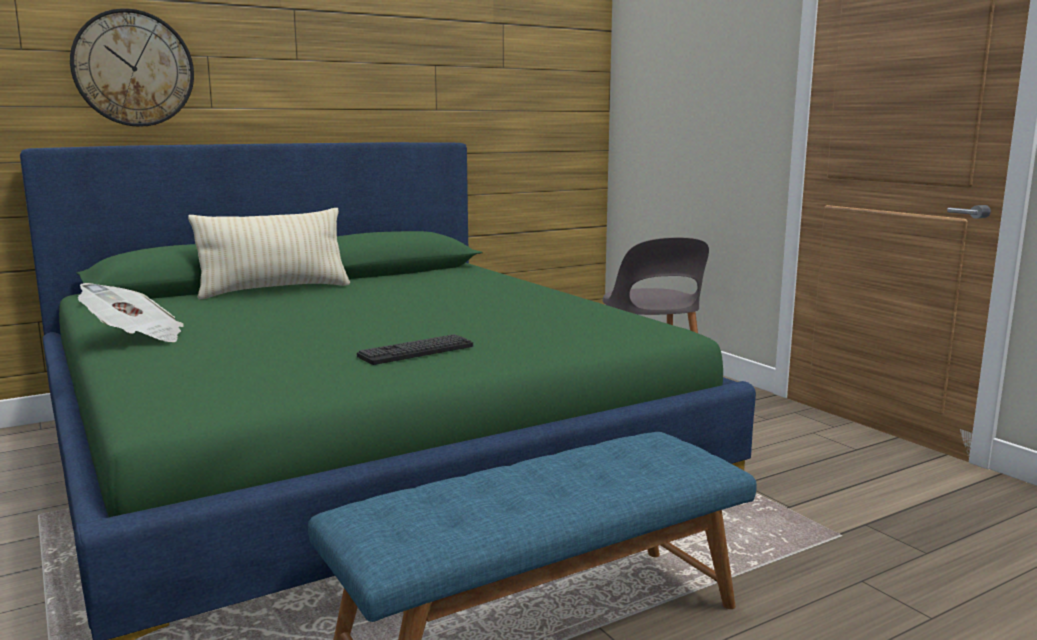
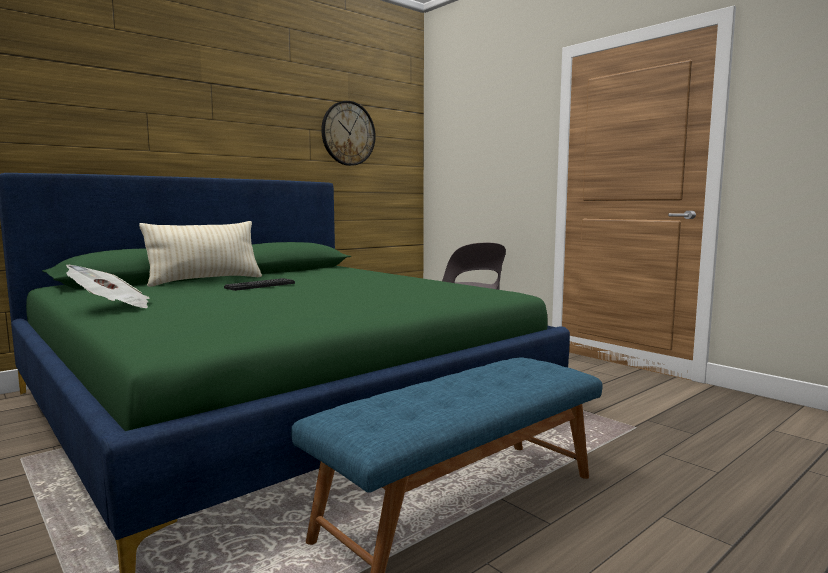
camera: 10 degrees left, 5 degrees down
wall clock [70,9,194,127] -> wall clock moved to [321,101,375,166]
keyboard [357,334,473,365] -> keyboard moved to [224,278,295,291]

